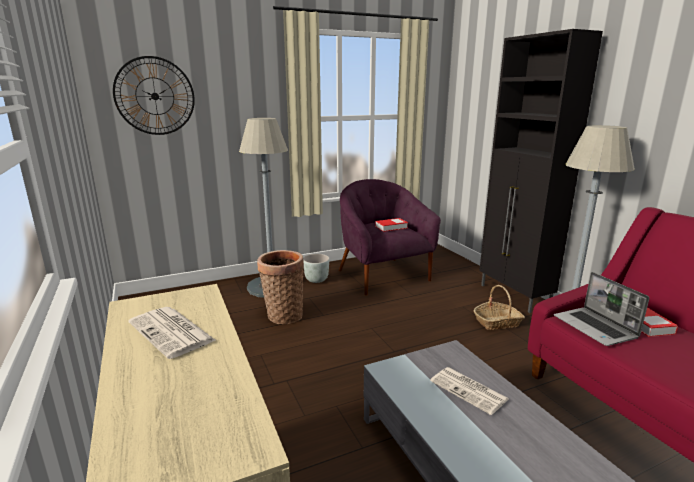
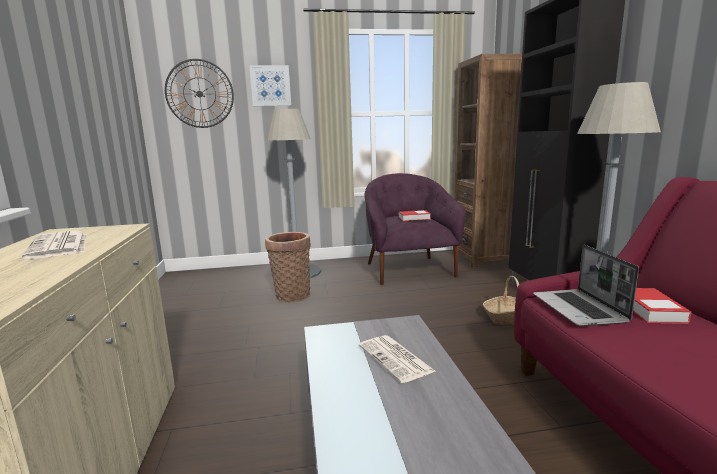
camera: 15 degrees right, 5 degrees down
grey planter [303,254,330,283] -> none
none -> picture [249,65,291,106]
none -> brown bookcase [453,54,522,268]

